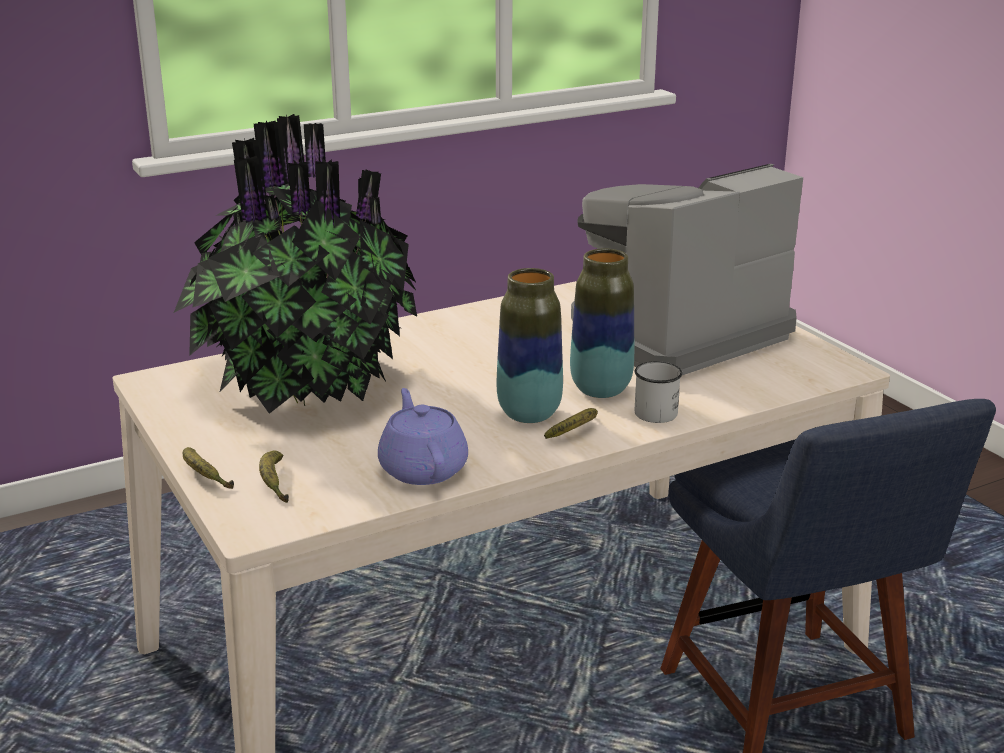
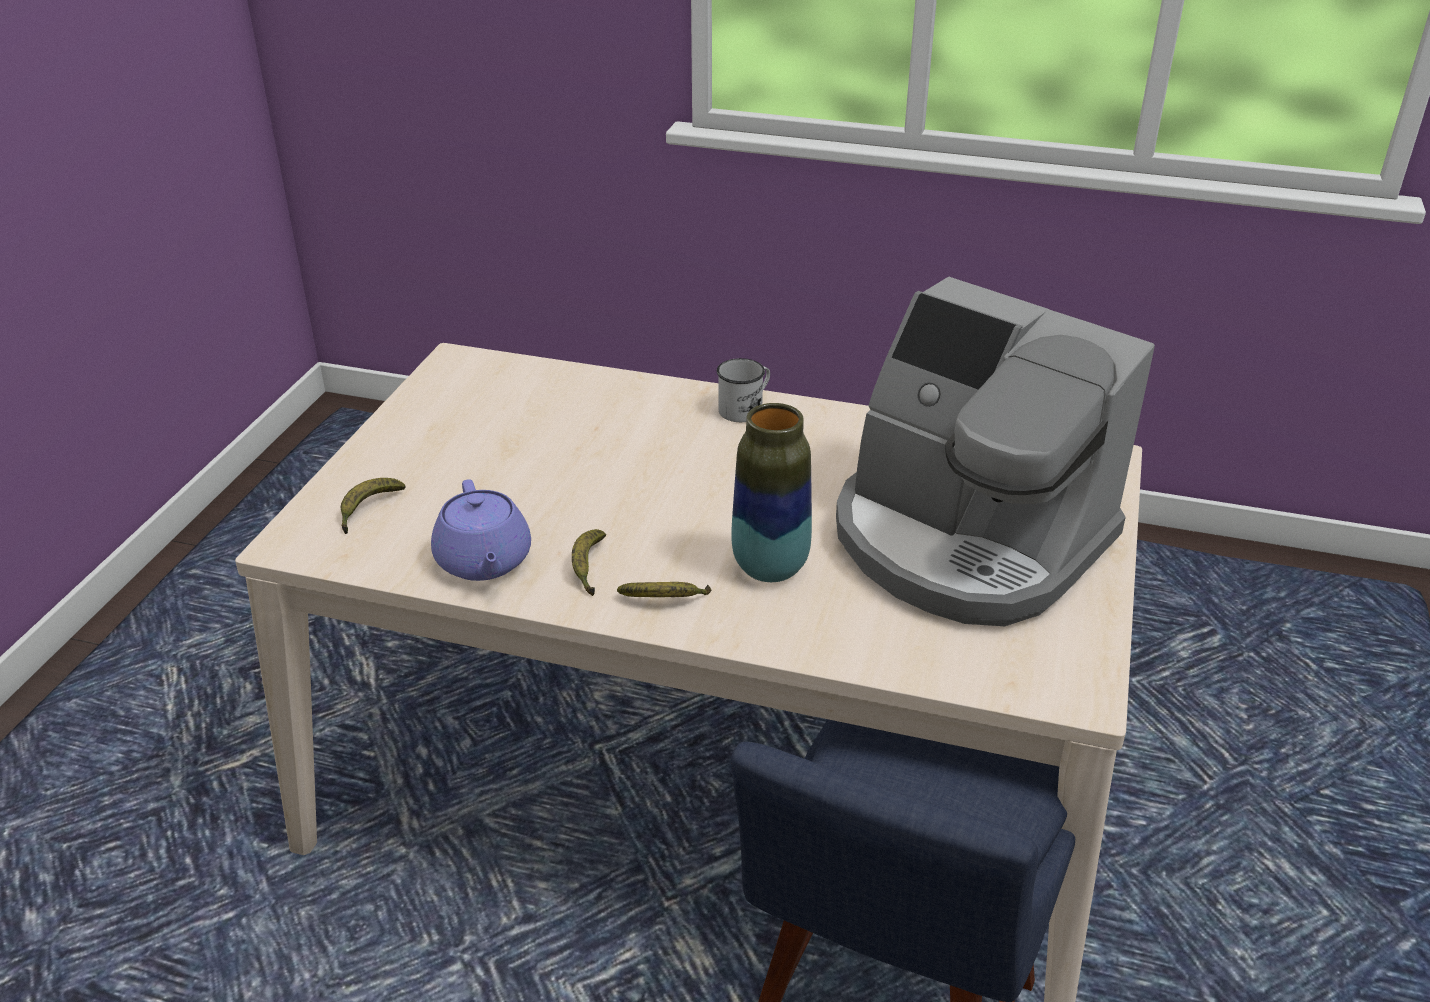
camera: 45 degrees right, 10 degrees up
potted plant [174,114,417,414] -> none
banana [183,447,234,489] -> banana moved to [572,529,606,596]
purple teapot [378,388,468,485] -> purple teapot turned 135 degrees clockwise [431,479,531,581]
vase [496,268,563,423] -> none
coffee machine [571,164,803,375] -> coffee machine turned 150 degrees counterclockwise [836,277,1155,626]
white mug [635,361,682,423] -> white mug moved to [717,358,770,422]

